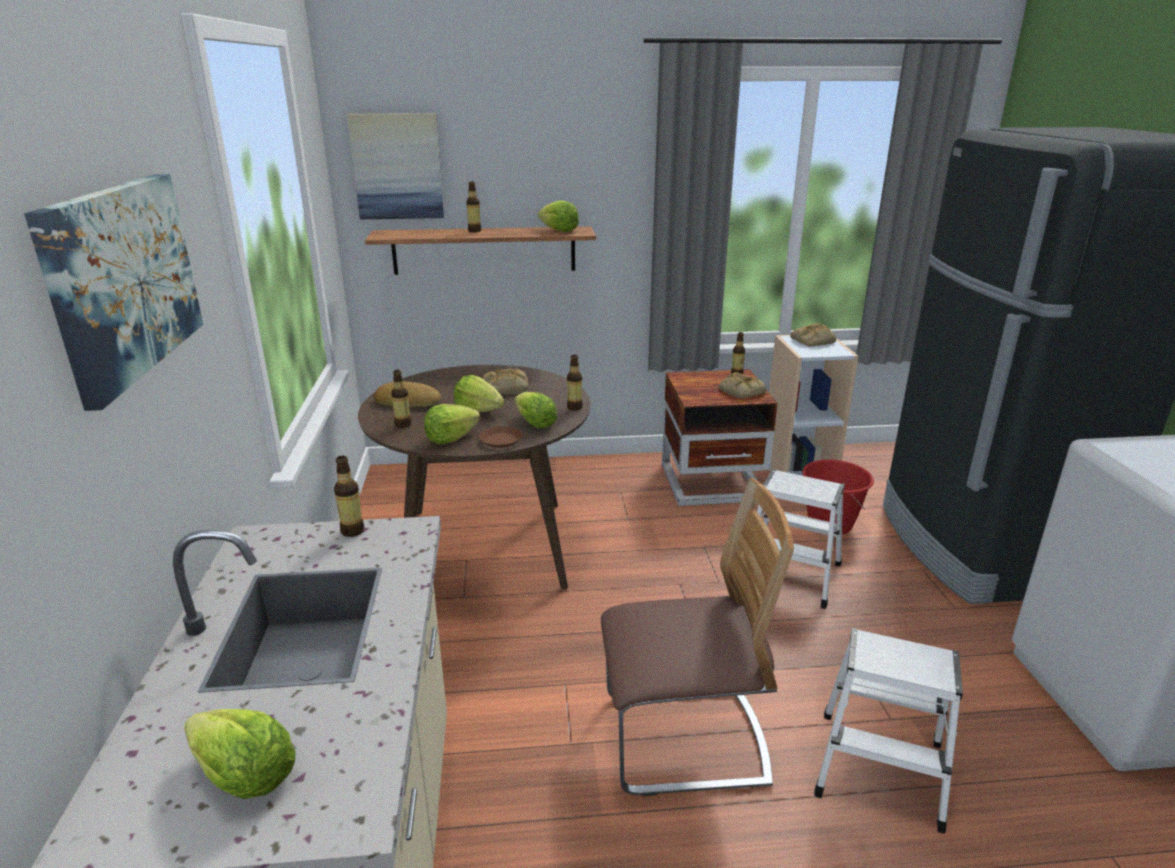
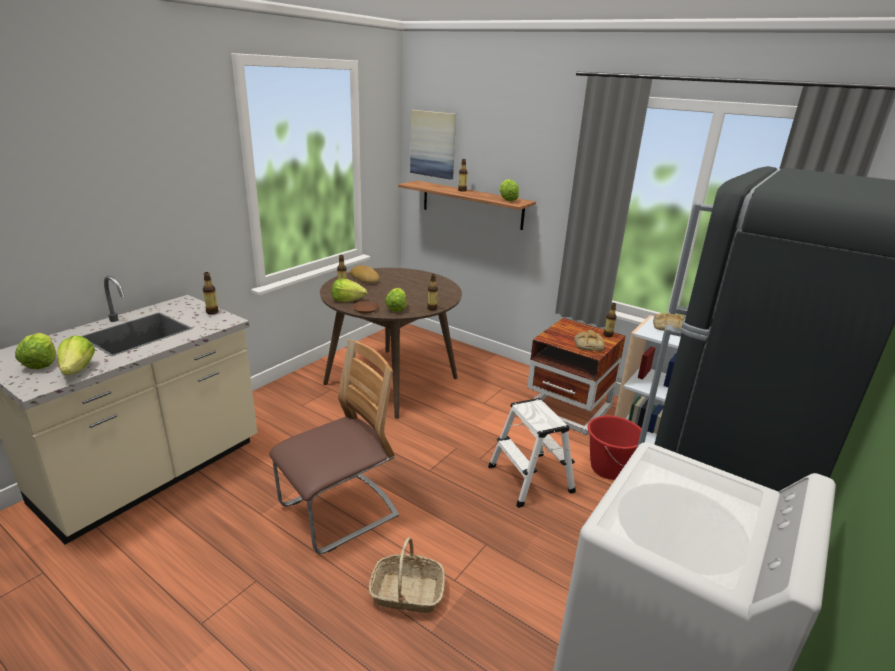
camera: 40 degrees right, 0 degrees up
picture [24,174,203,411] -> none
lettuce [454,375,505,413] -> lettuce moved to [57,335,95,375]
bread [482,369,528,395] -> none
chair [601,478,794,796] -> chair turned 75 degrees counterclockwise [269,339,399,554]
white step ladder [814,628,963,834] -> basket [369,537,445,613]

